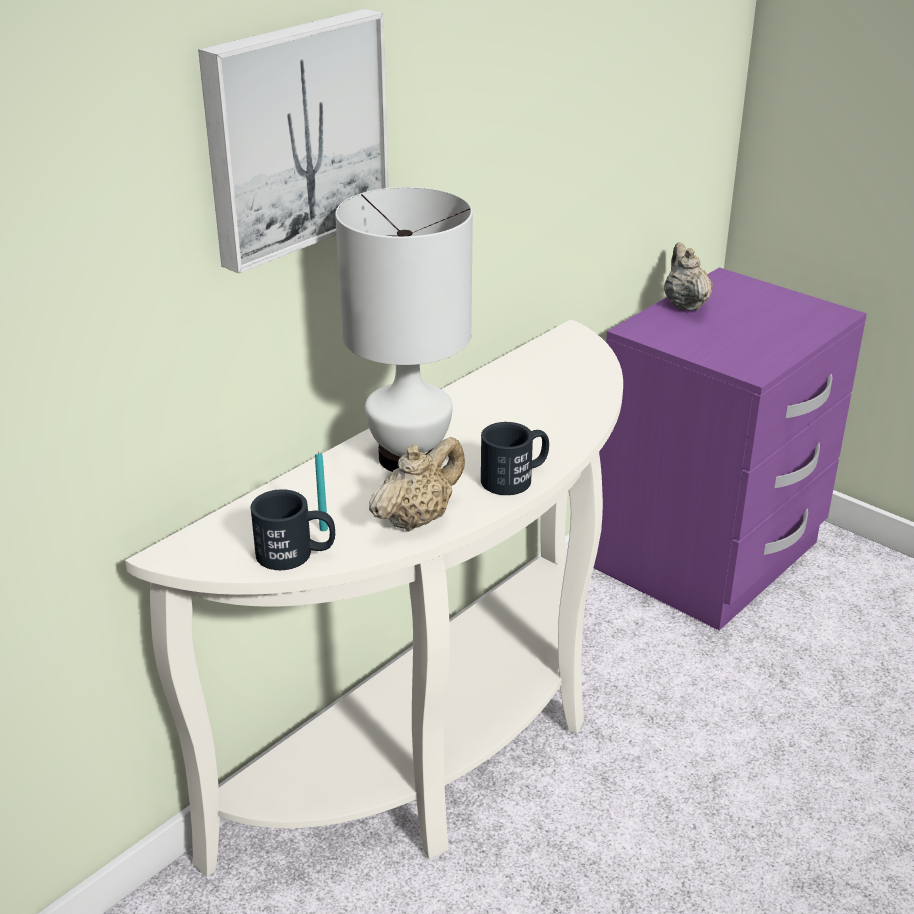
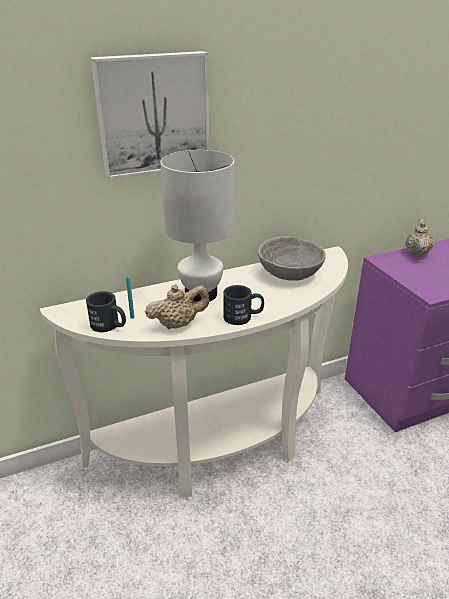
camera: 25 degrees right, 0 degrees up
none -> grey bowl [258,236,326,281]

